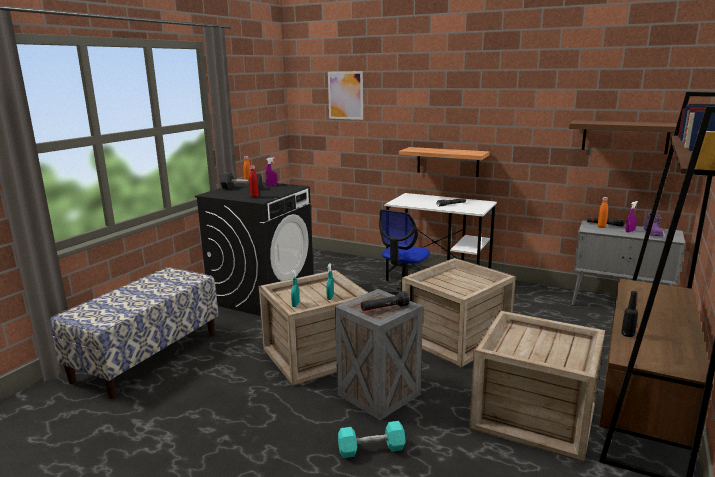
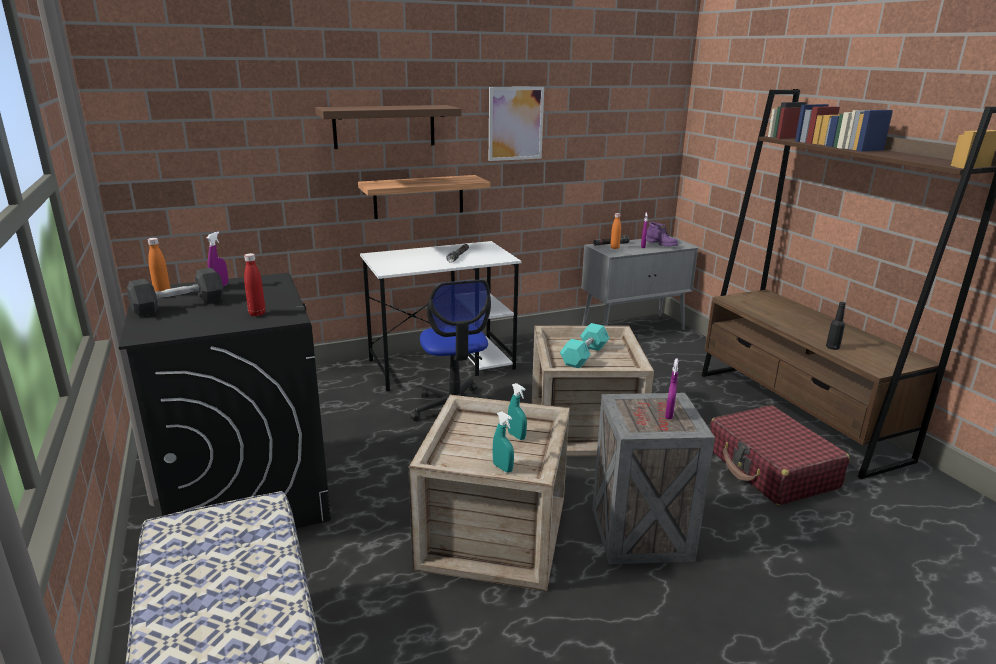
camera: 50 degrees left, 5 degrees up
picture [328,71,363,120] -> picture moved to [489,87,544,161]
turquoise dumbbell [338,421,406,458] -> turquoise dumbbell moved to [560,323,609,368]
black flashlight [361,291,410,311] -> purple spray bottle [665,358,678,419]
crate [469,310,605,462] -> red suitcase [710,405,850,505]
brown shelf [569,120,677,154] -> brown shelf moved to [315,105,462,149]

